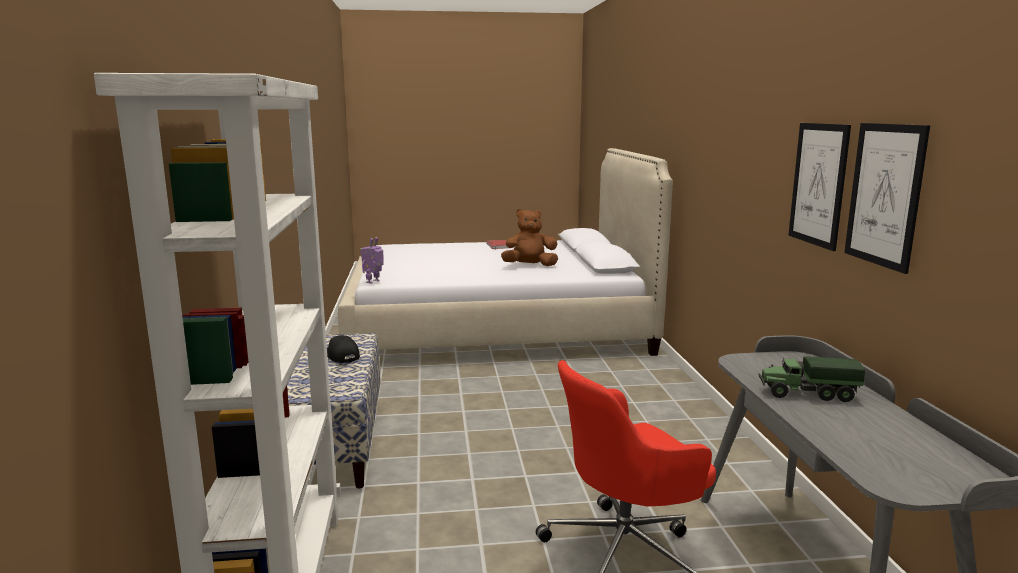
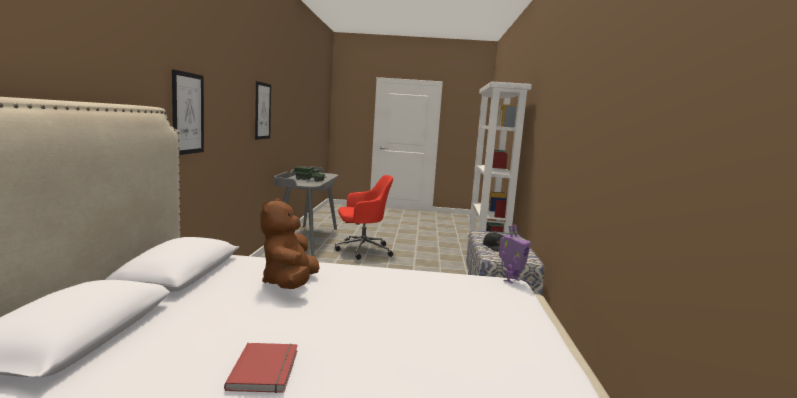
camera: 170 degrees left, 5 degrees down
brown plush toy [501,209,558,266] -> brown plush toy turned 90 degrees clockwise [260,198,320,289]
picture [844,123,930,274] -> picture moved to [172,69,204,155]

